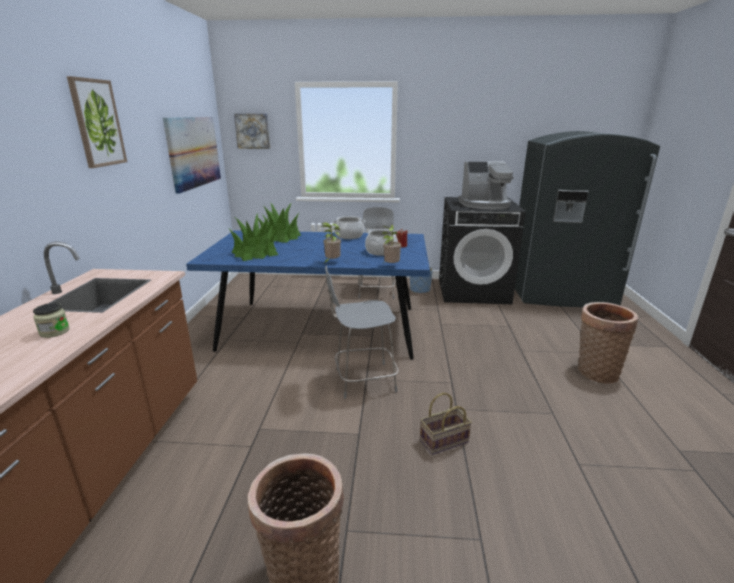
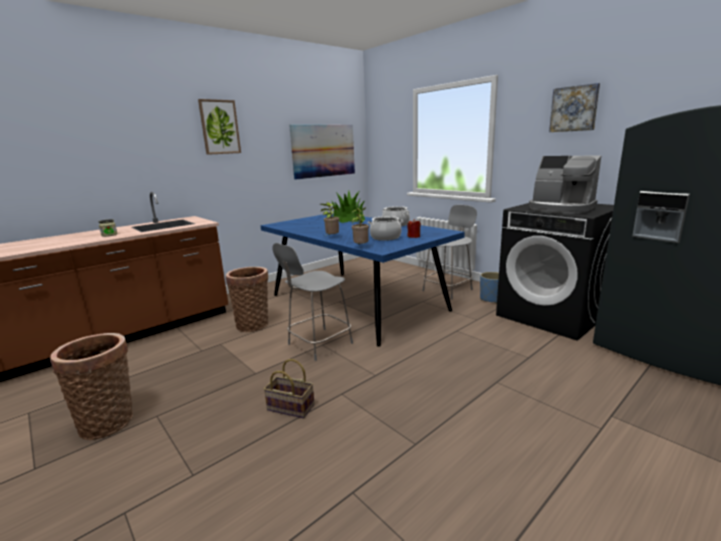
camera: 45 degrees right, 5 degrees down
potted plant [229,213,278,261] -> none
picture [234,113,270,149] -> picture moved to [549,83,600,132]
grey chair [325,265,399,399] -> grey chair turned 75 degrees counterclockwise [272,243,353,361]
basket [578,302,638,384] -> basket moved to [226,267,268,332]

